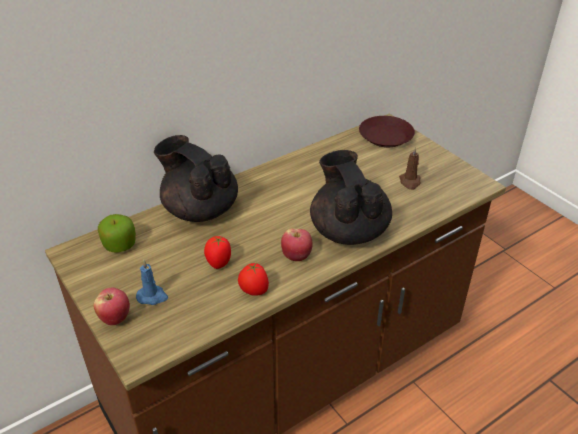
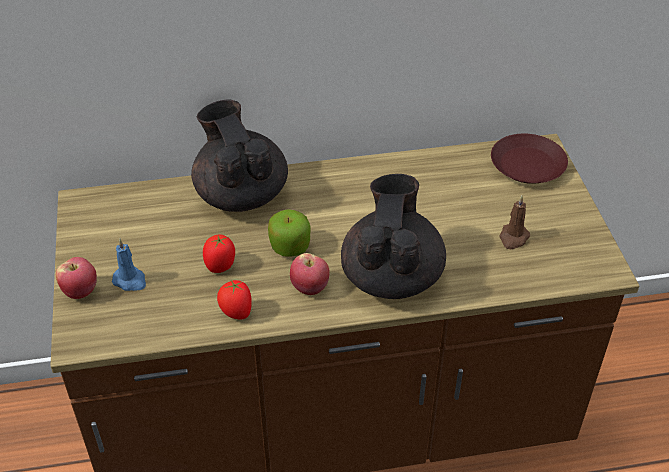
camera: 25 degrees right, 5 degrees up
apple [98,214,136,253] -> apple moved to [268,209,311,257]

